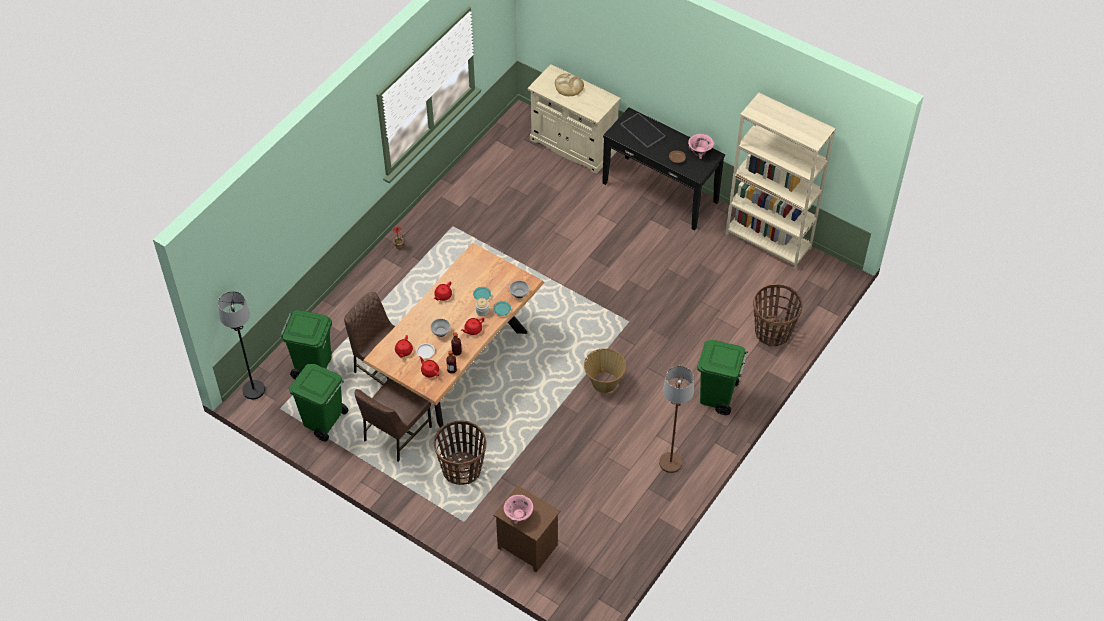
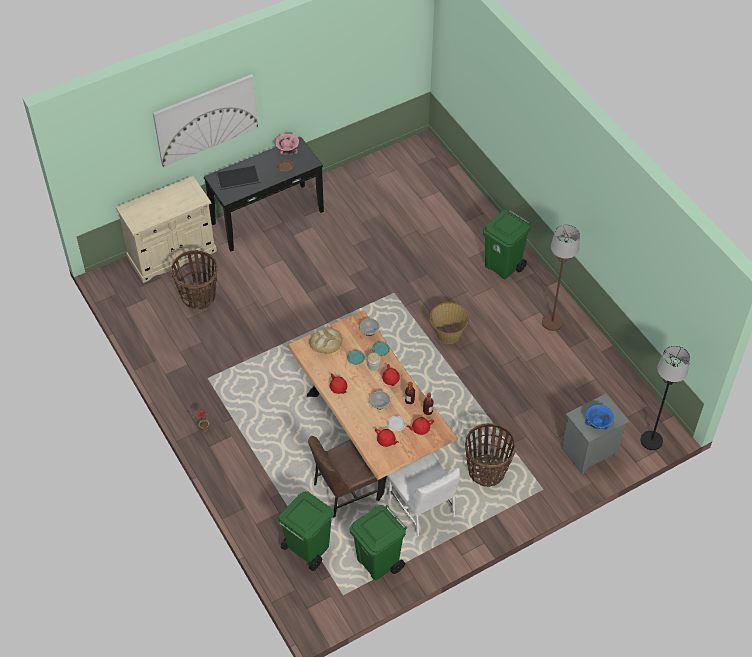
camera: 65 degrees left, 0 degrees up
black floor lamp [218,291,265,399] -> black floor lamp moved to [641,346,690,450]
brown chair [354,378,432,462] -> white chair [388,453,460,536]
brown nightstand [493,485,560,572] -> grey nightstand [562,394,629,474]
pink bowl [504,495,533,524] -> blue bowl [585,404,614,429]
bread [555,74,584,96] -> bread moved to [309,327,342,354]
beige bookcase [725,93,836,269] -> none
basket [753,284,803,347] -> basket moved to [171,250,218,310]
none -> picture [153,74,258,167]

